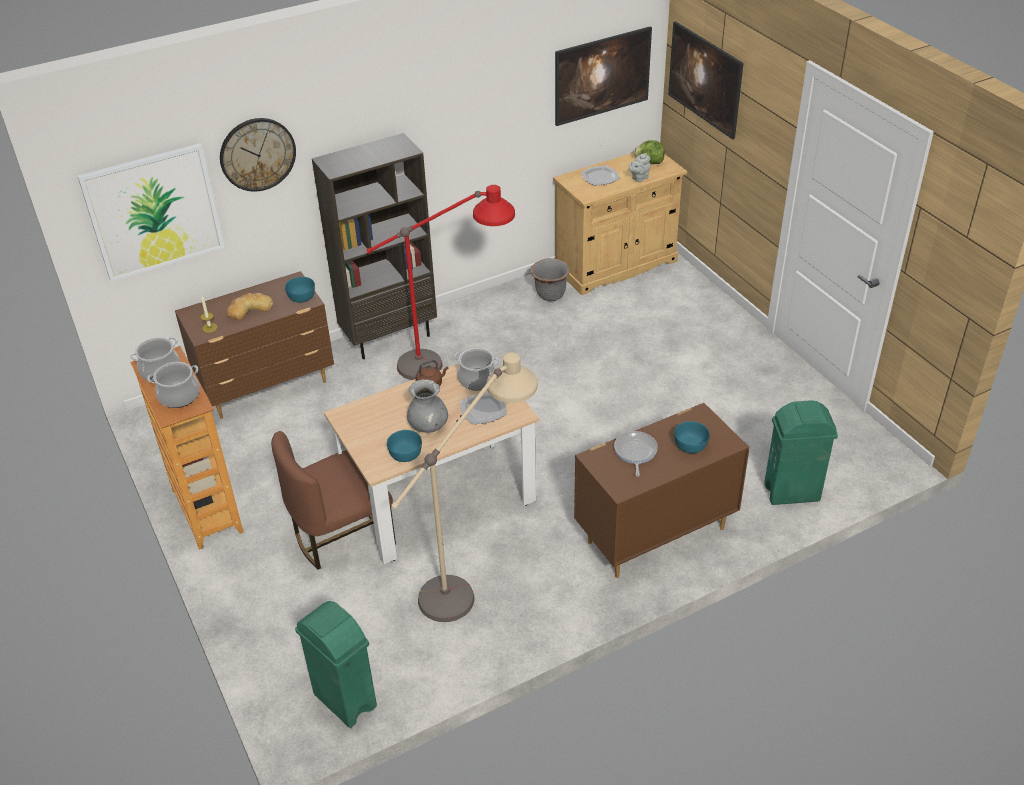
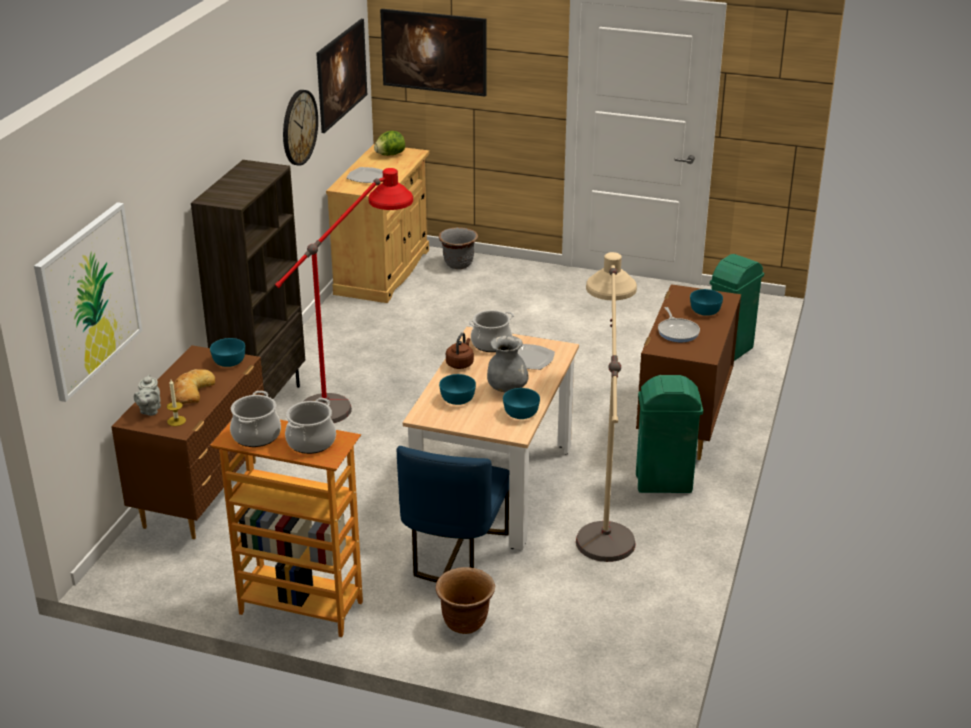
camera: 45 degrees left, 10 degrees down
wall clock [220,118,296,192] -> wall clock moved to [283,90,318,166]
brown chair [271,431,396,569] -> blue chair [397,446,509,583]
green trash can [295,601,377,728] -> green trash can moved to [636,375,703,493]
grey planter [531,258,570,301] -> grey planter moved to [439,227,478,269]
frying pan [614,431,658,477] -> frying pan turned 150 degrees counterclockwise [658,307,700,342]
grey teapot [629,153,651,182] -> grey teapot moved to [134,374,161,416]
none -> brown planter [436,567,495,634]
none -> turquoise bowl [439,374,476,405]

